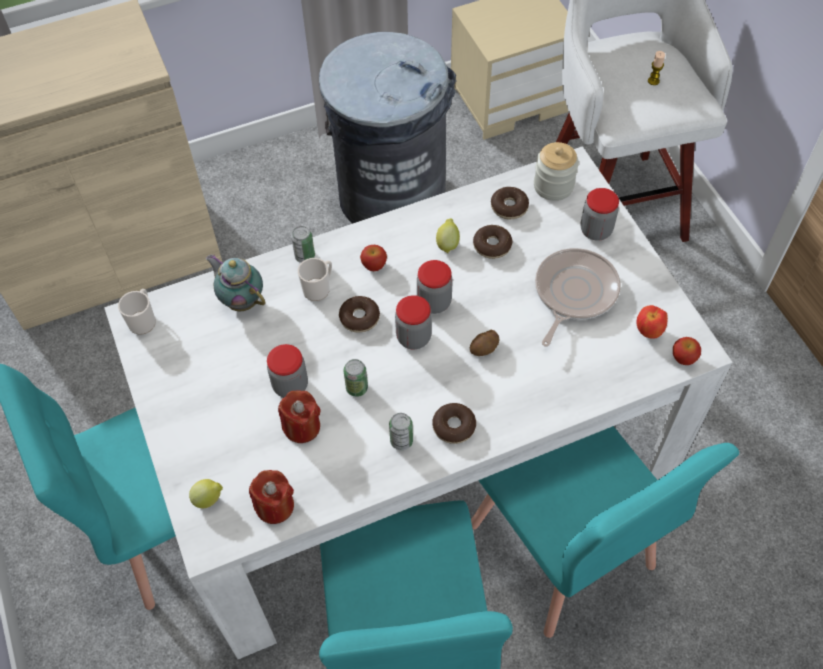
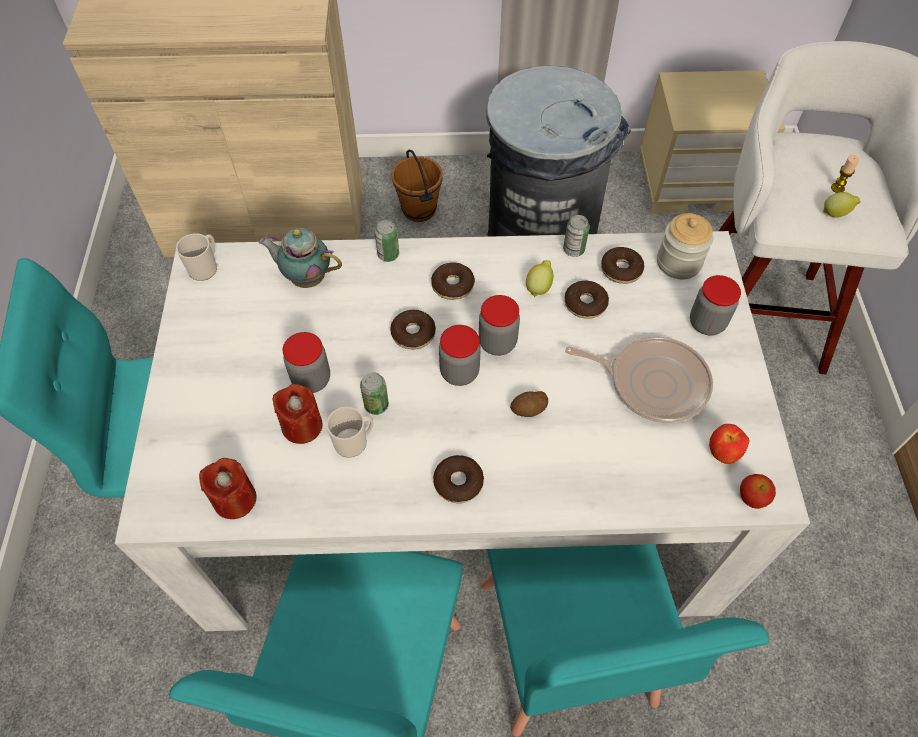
camera: 20 degrees right, 0 degrees up
lemon [189,479,223,508] -> lemon moved to [823,192,860,218]
teapot [206,254,266,311] -> teapot turned 45 degrees counterclockwise [259,228,342,288]
mug [298,258,332,301] -> mug moved to [326,407,373,458]
apple [360,245,387,271] -> donut [431,263,475,300]
can [389,413,413,450] -> can moved to [563,215,590,257]
frying pan [535,248,621,347] -> frying pan turned 60 degrees clockwise [565,337,713,423]
none -> brown bucket [391,149,443,222]

